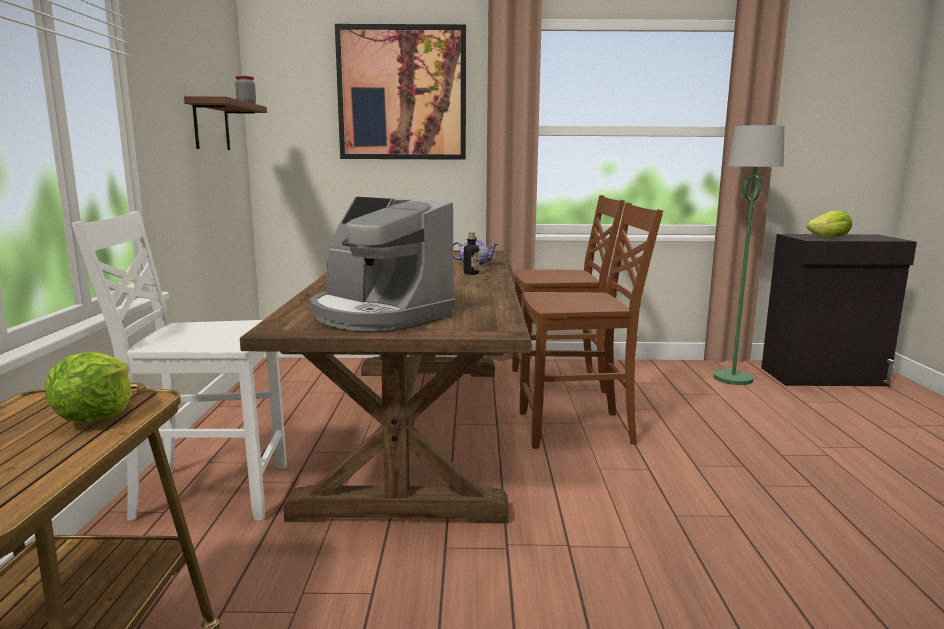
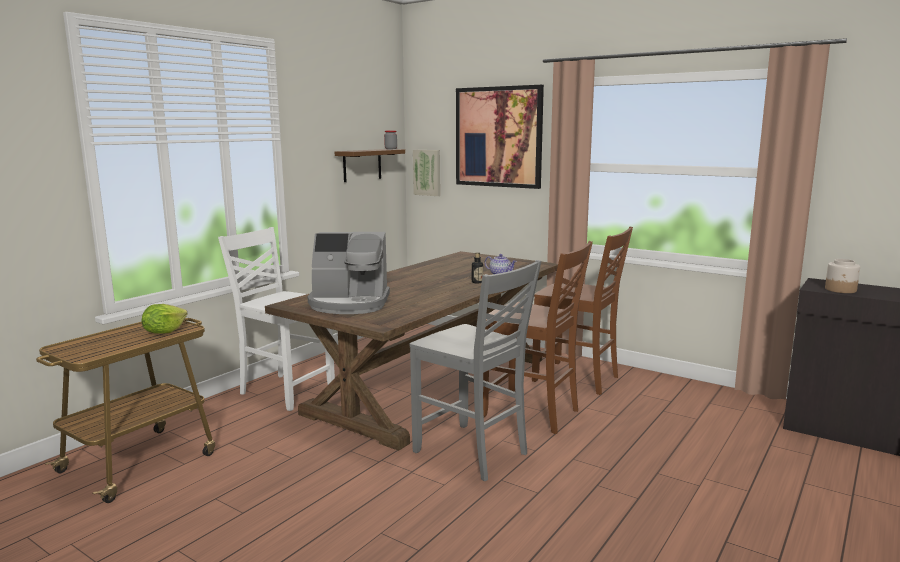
camera: 35 degrees right, 0 degrees up
coffee machine [310,197,455,332] -> coffee machine turned 75 degrees counterclockwise [307,232,390,314]
green floor lamp [713,125,785,385] -> none
lettuce [806,210,852,238] -> jar [825,259,860,293]
none -> grey chair [410,260,541,481]
none -> picture [413,150,440,196]

